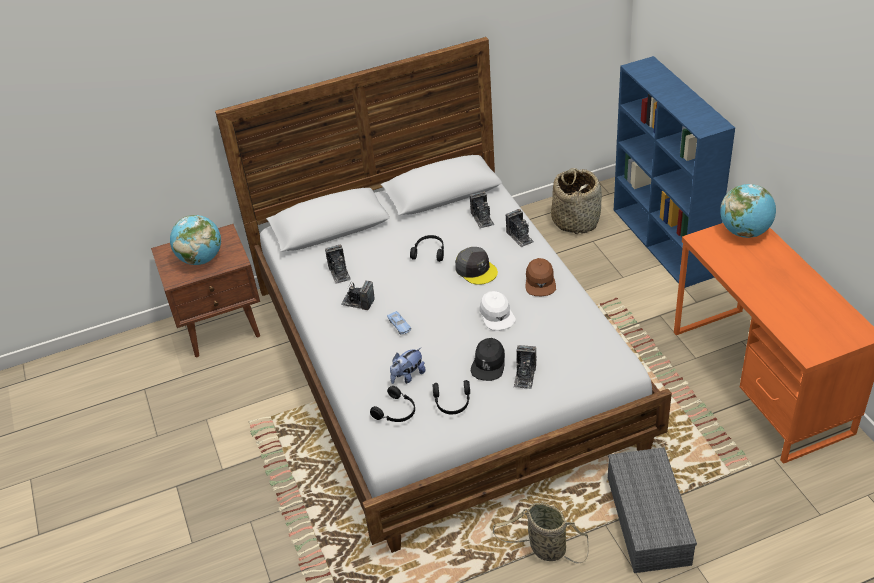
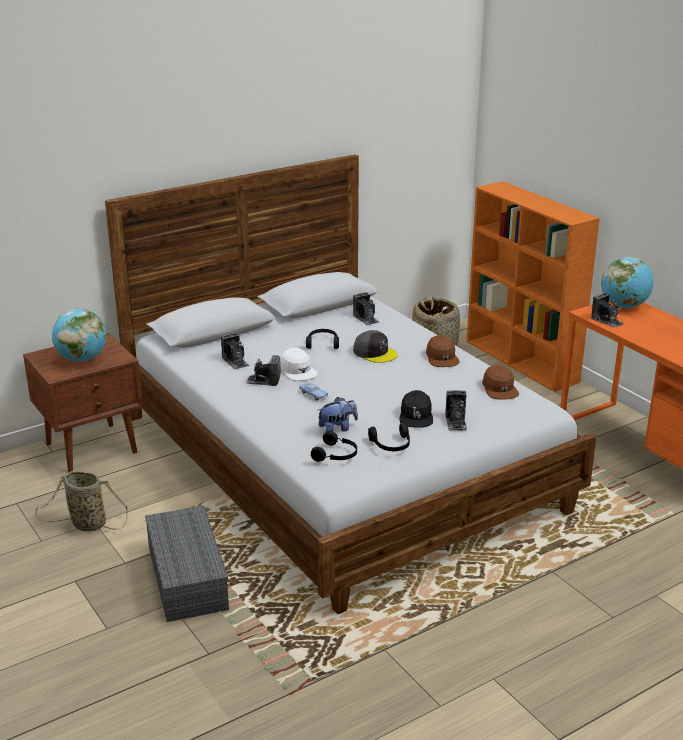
camera: 15 degrees left, 15 degrees down
plush toy [390,348,426,384] -> plush toy turned 150 degrees counterclockwise [318,397,358,432]
white cap [479,291,516,331] -> white cap moved to [280,348,318,381]
basket [493,503,589,564] -> basket moved to [35,471,127,532]
camera [506,209,534,247] -> camera moved to [591,293,625,328]
grey storage box [608,447,697,573] -> grey storage box moved to [145,506,229,622]
blue bookcase [614,56,735,288] -> orange bookcase [467,181,600,392]
none -> brown cap [482,365,519,400]

